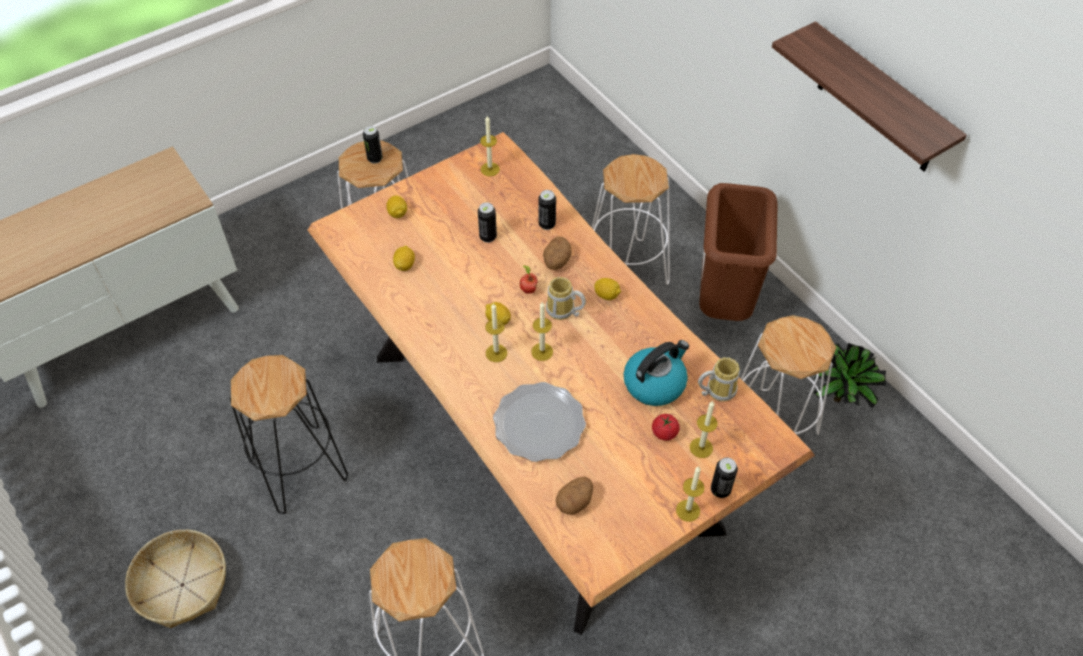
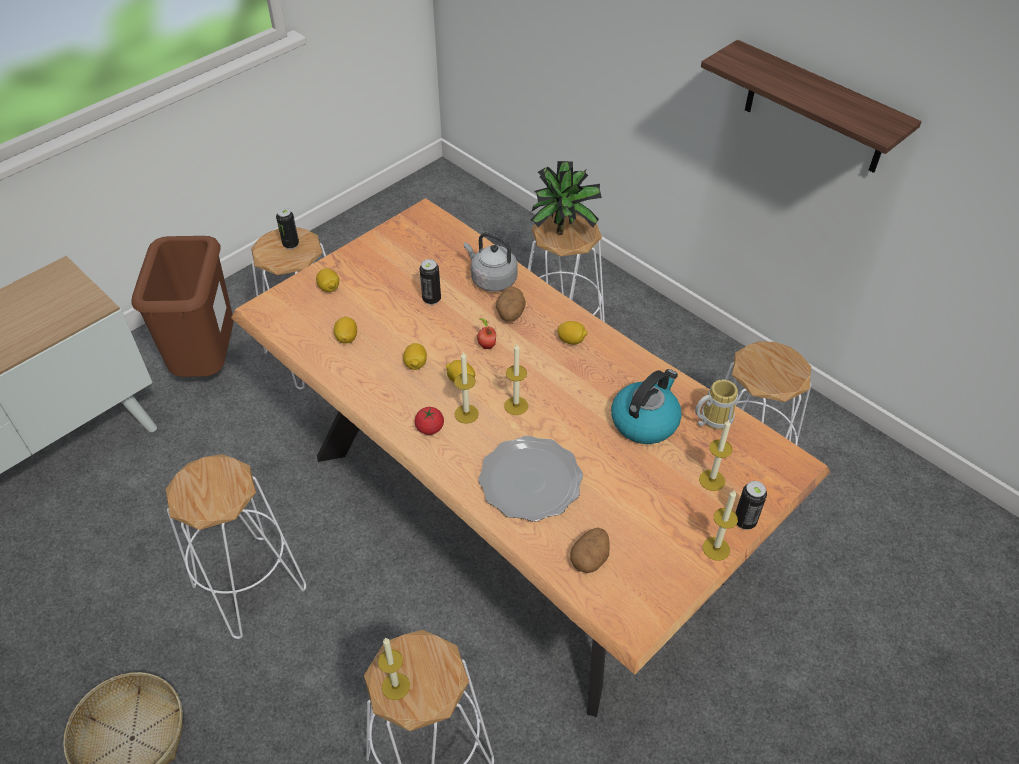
camera: 10 degrees left, 5 degrees down
black stool [230,355,348,514] -> white stool [166,454,306,639]
candle [480,116,500,176] -> candle moved to [378,638,410,700]
can [539,190,556,230] -> grey kettle [464,232,518,292]
mug [546,277,586,320] -> none
tomato [652,414,680,441] -> tomato moved to [415,407,444,435]
brown trash can [699,183,778,321] -> brown trash can moved to [131,236,234,377]
potted plant [814,343,886,408] -> potted plant moved to [531,161,602,235]
none -> lemon [403,343,427,370]

